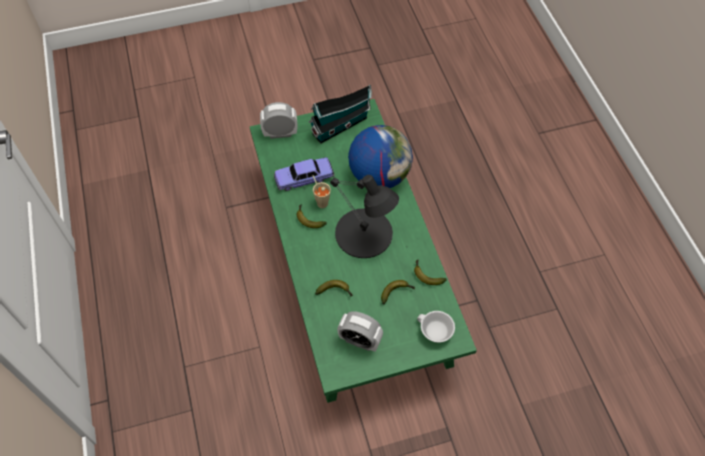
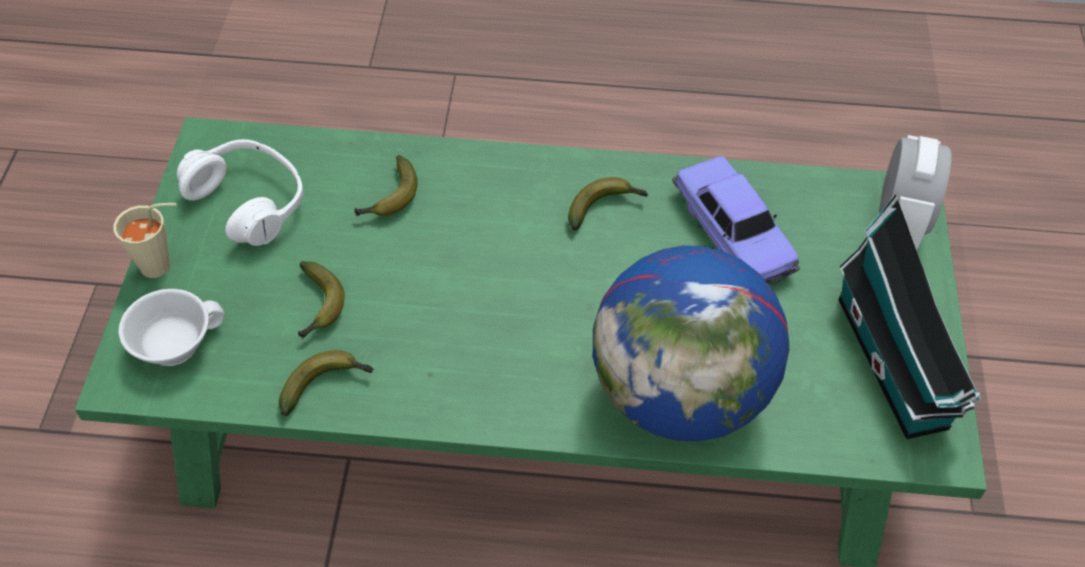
camera: 110 degrees right, 5 degrees down
toy car [274,157,335,191] -> toy car turned 150 degrees clockwise [672,156,800,286]
beige cup [313,175,331,208] -> beige cup moved to [113,203,177,278]
black table lamp [330,175,399,258] -> none
alarm clock [337,311,383,352] -> white headphones [177,139,304,246]

